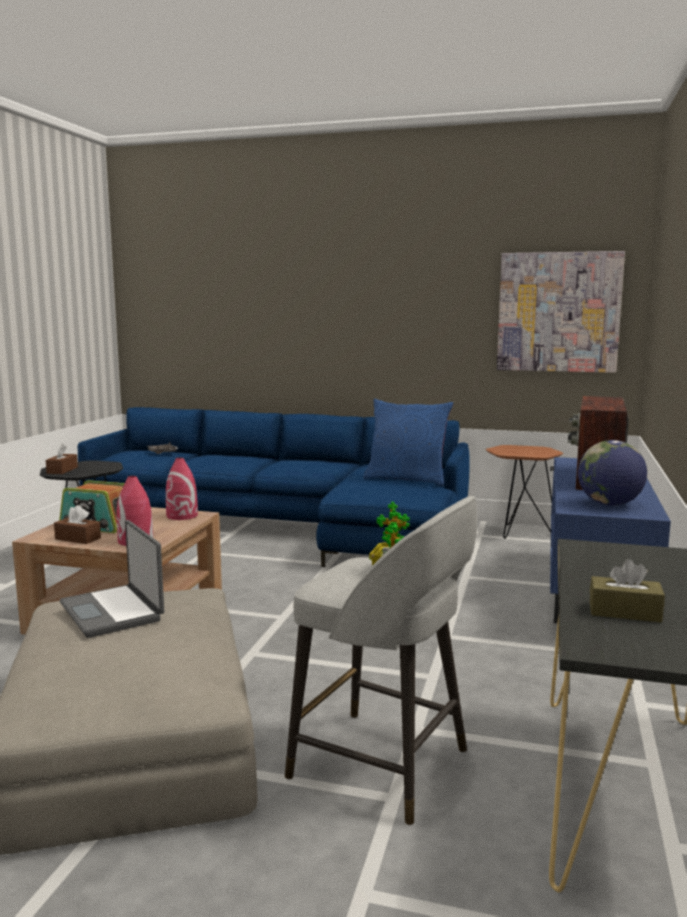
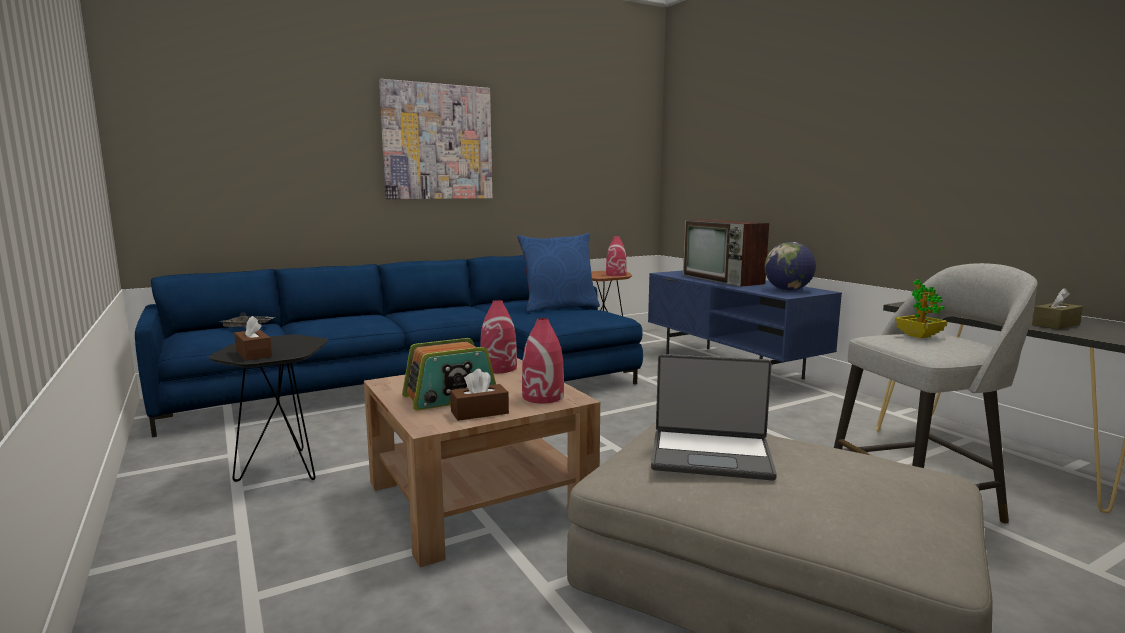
camera: 45 degrees left, 0 degrees up
picture [497,251,625,373] -> picture moved to [379,79,492,199]
none -> red vase [606,236,626,276]

